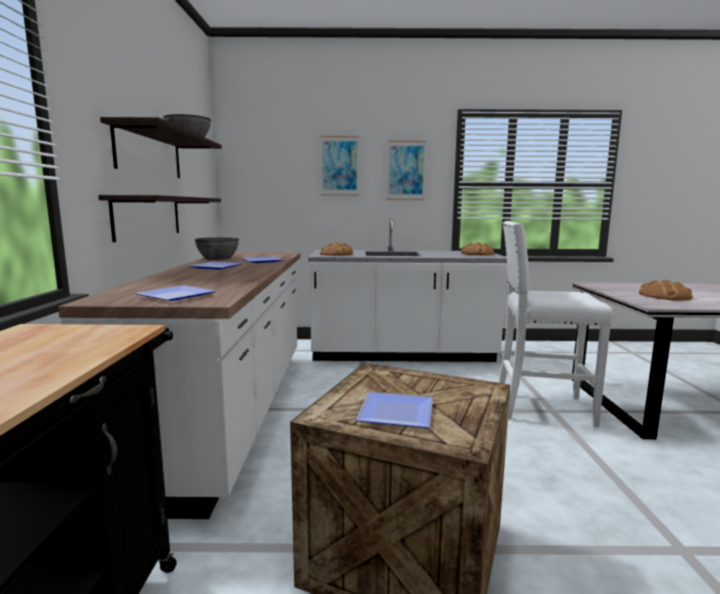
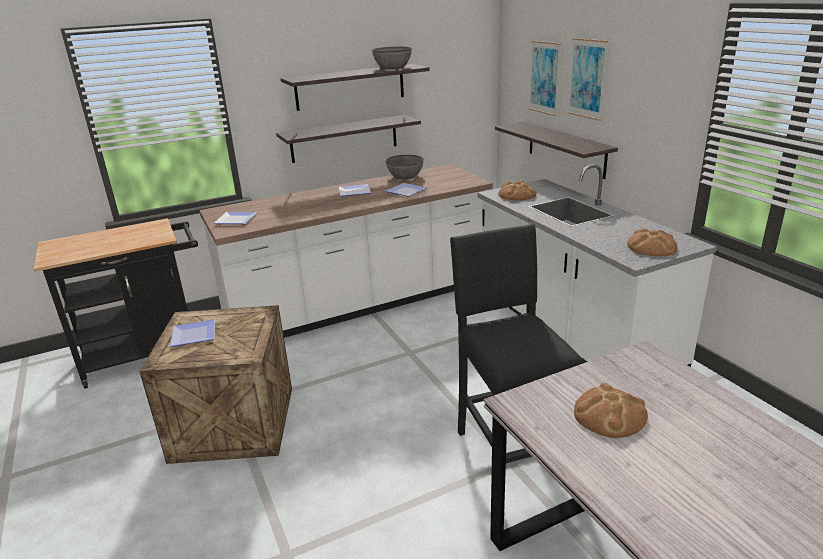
camera: 65 degrees right, 15 degrees up
picture [387,141,426,200] -> picture moved to [528,41,561,116]
white stool [498,221,614,427] -> black stool [450,224,585,463]
none -> shelf [495,122,618,179]

